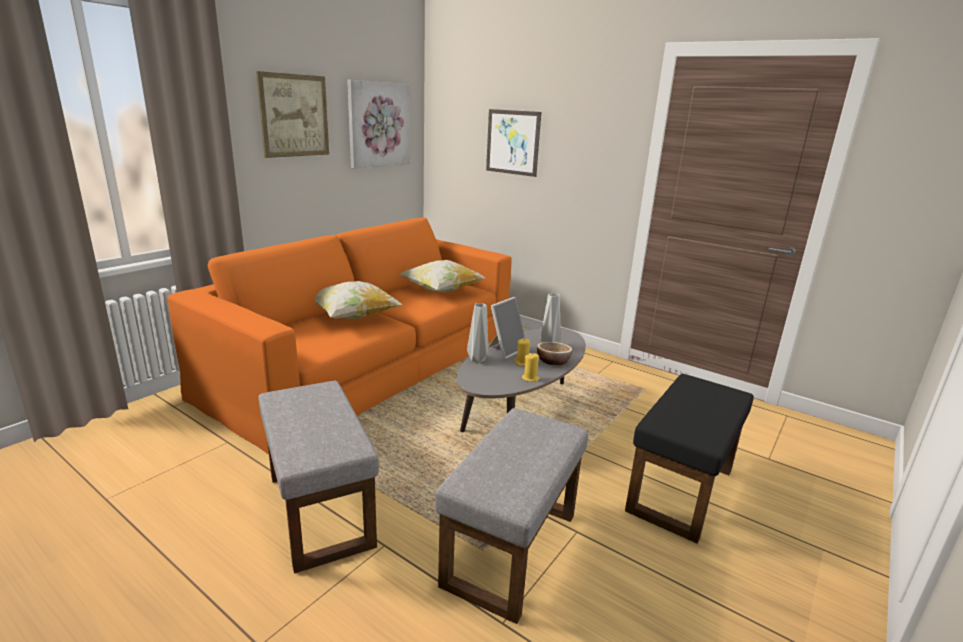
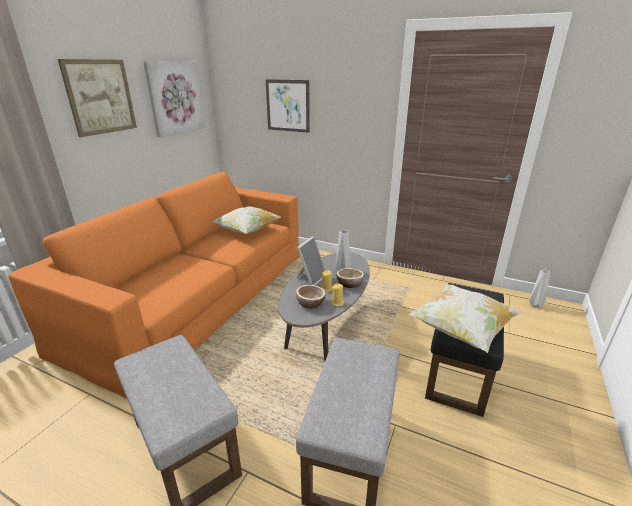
camera: 10 degrees left, 5 degrees up
pillow [315,281,403,319] -> pillow moved to [408,284,521,353]
grey vase [467,303,488,363] -> grey vase moved to [529,269,550,308]
none -> bowl [296,285,326,308]

